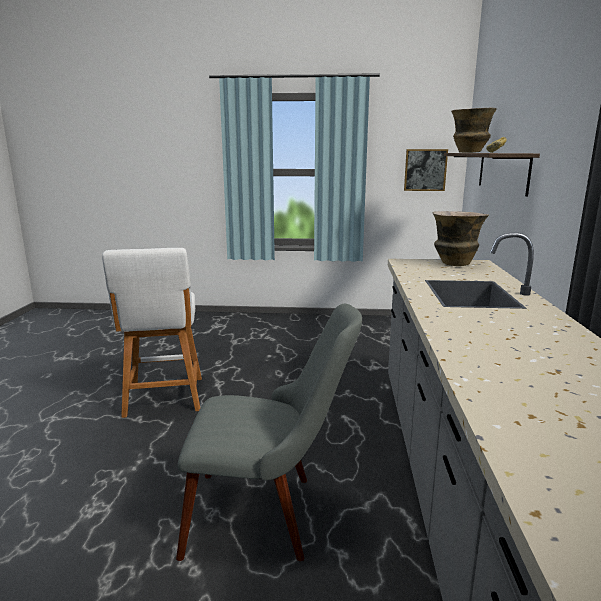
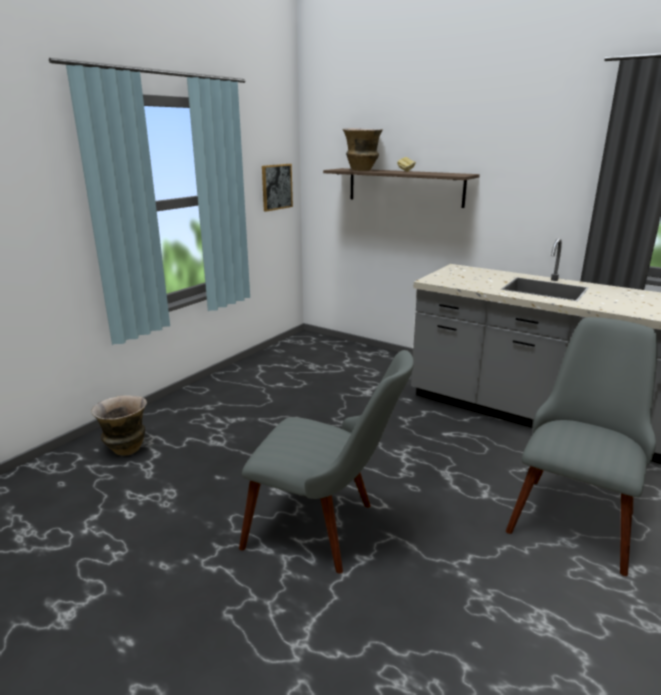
camera: 60 degrees left, 5 degrees up
white stool [102,248,202,418] -> grey chair [239,350,414,574]
vase [432,211,489,266] -> vase moved to [91,395,147,456]

